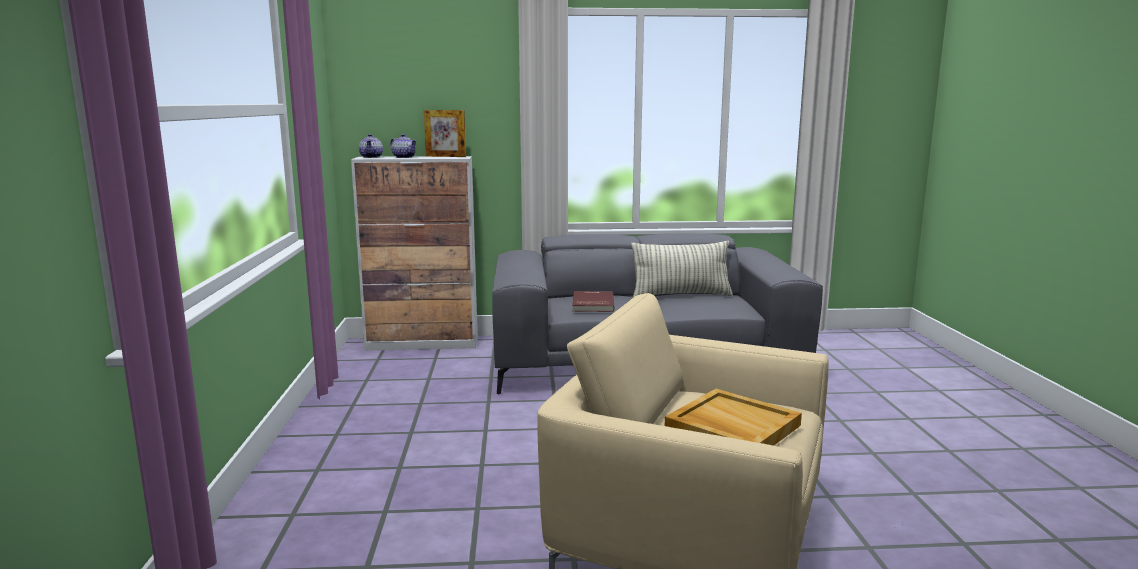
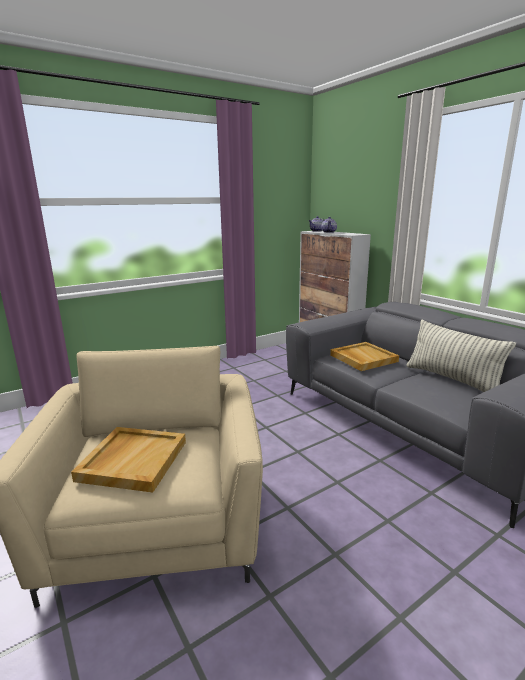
camera: 60 degrees right, 5 degrees up
picture frame [424,110,466,157] -> none
red book [572,291,614,312] -> beige tray [330,342,399,371]

